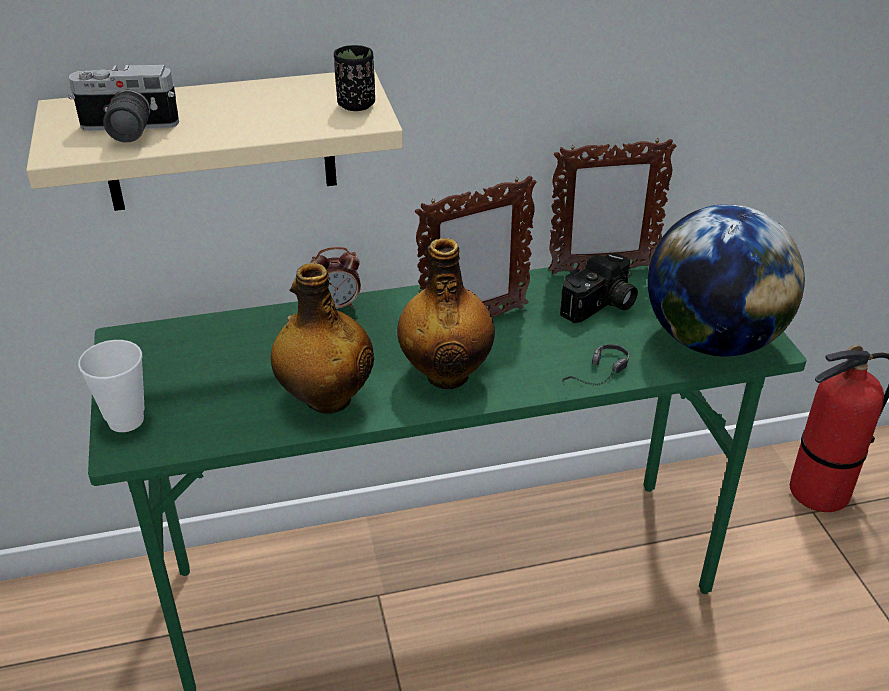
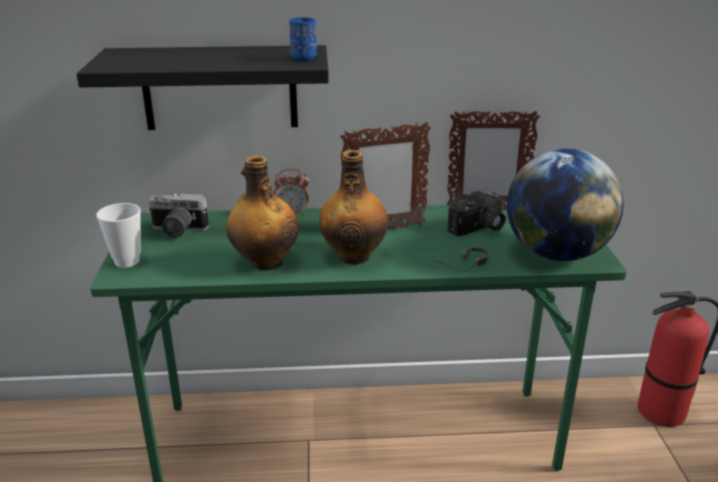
camera: 10 degrees right, 10 degrees down
beige shelf [26,70,403,211] -> black shelf [76,45,329,130]
camera [68,65,179,143] -> camera moved to [147,193,209,238]
black cup [334,45,375,111] -> blue cup [289,17,317,60]

